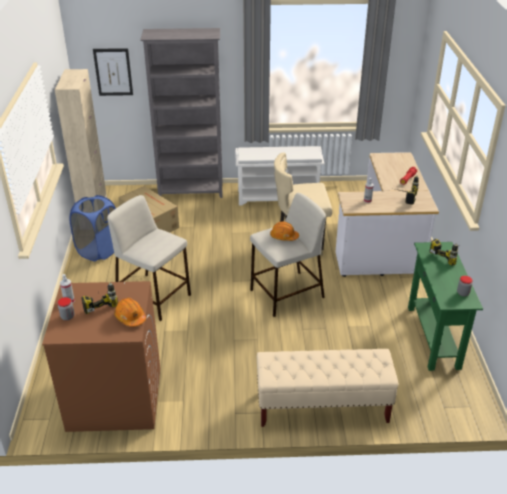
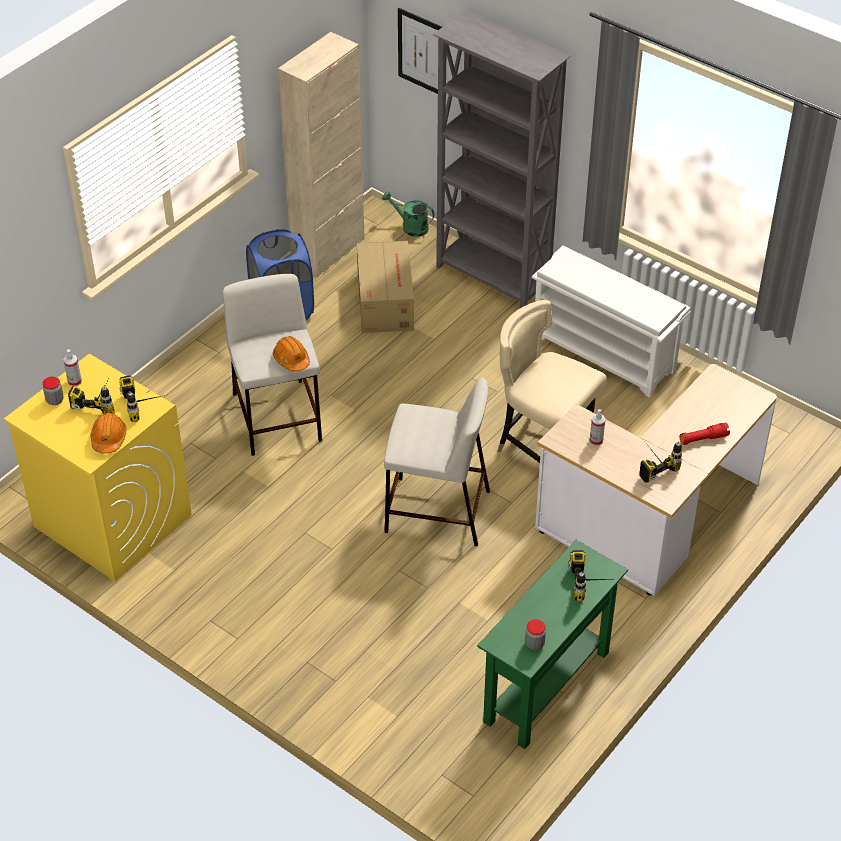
camera: 40 degrees right, 10 degrees up
brown washing machine [42,281,160,432] -> yellow washing machine [4,354,192,582]
beige bench [257,349,398,427] -> none
orange hard hat [270,222,299,241] -> orange hard hat moved to [273,336,310,371]
none -> power drill [119,375,165,422]
none -> green watering can [382,191,434,237]

